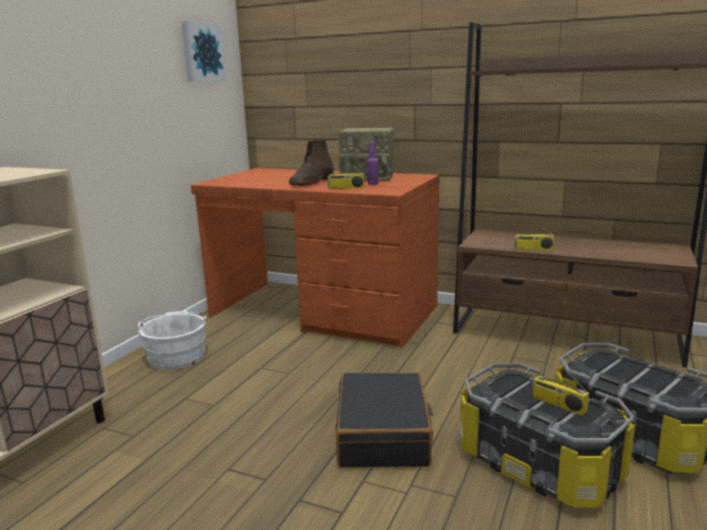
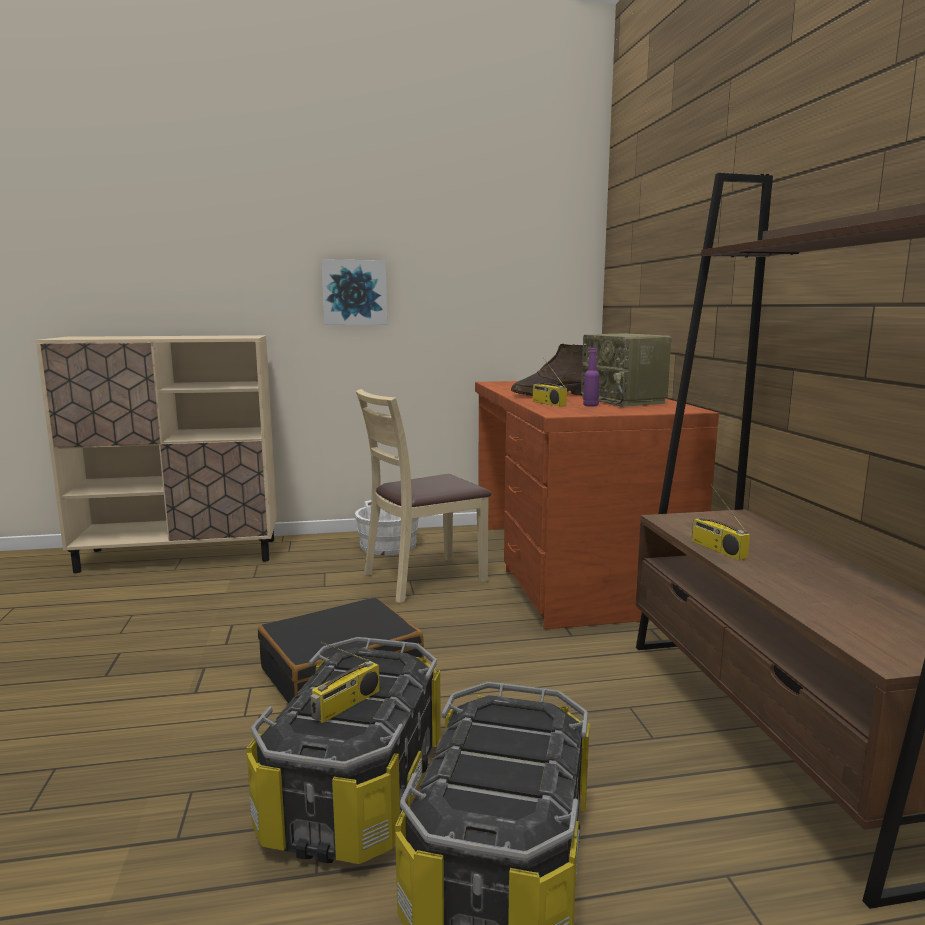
camera: 55 degrees right, 5 degrees down
picture [181,21,227,82] -> picture moved to [321,259,387,325]
radio [531,350,589,416] -> radio turned 150 degrees counterclockwise [310,642,380,723]
none -> beige chair [356,389,491,603]

